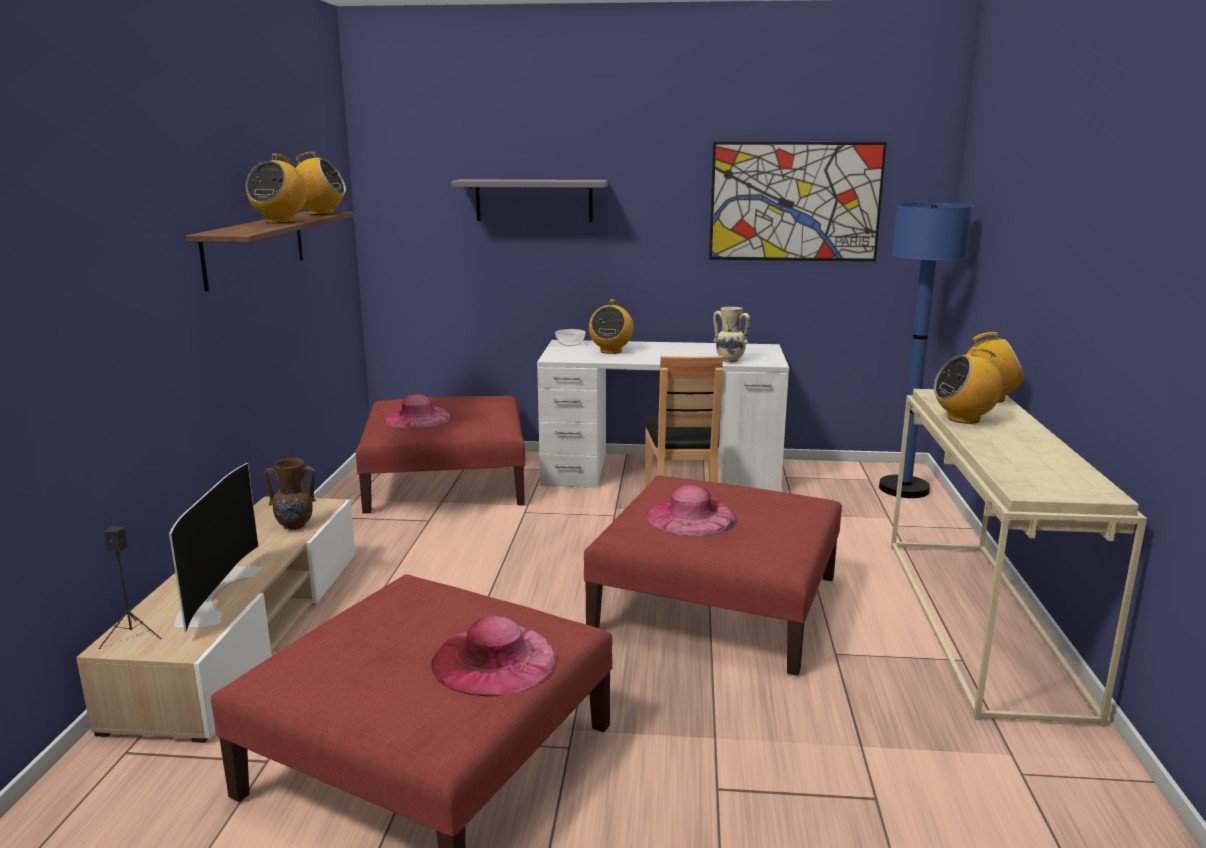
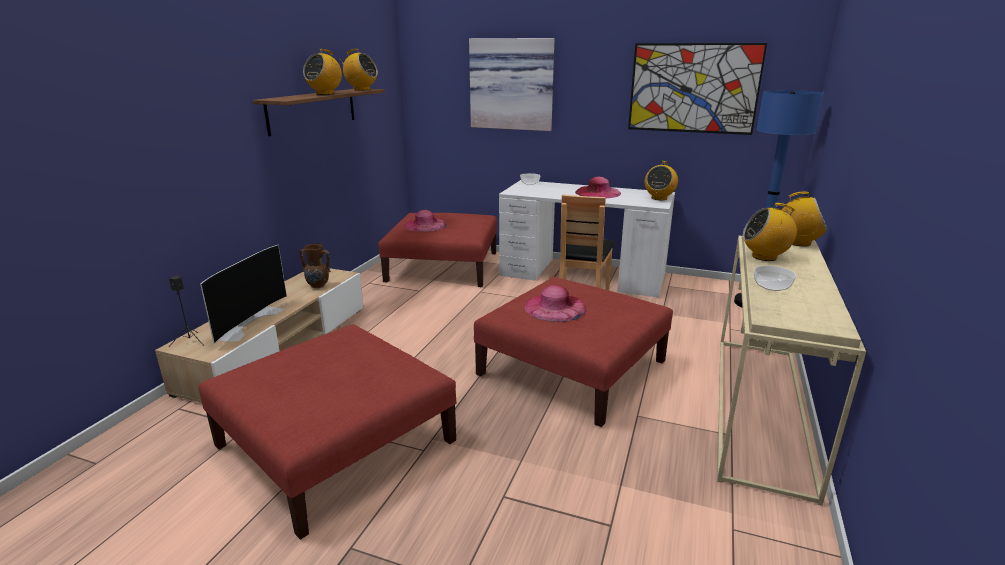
camera: 15 degrees right, 5 degrees up
pink hat [431,616,556,697] -> pink hat moved to [575,177,621,198]
grey shelf [452,179,608,222] -> picture [469,38,555,131]
radio [589,299,634,354] -> radio moved to [645,161,678,200]
beige vase [713,307,750,362] -> none
none -> bowl [754,266,796,291]

